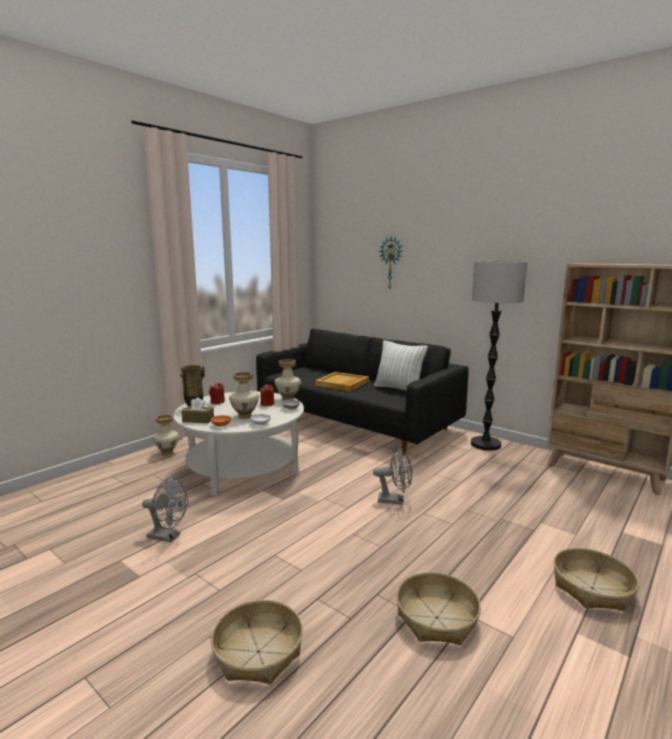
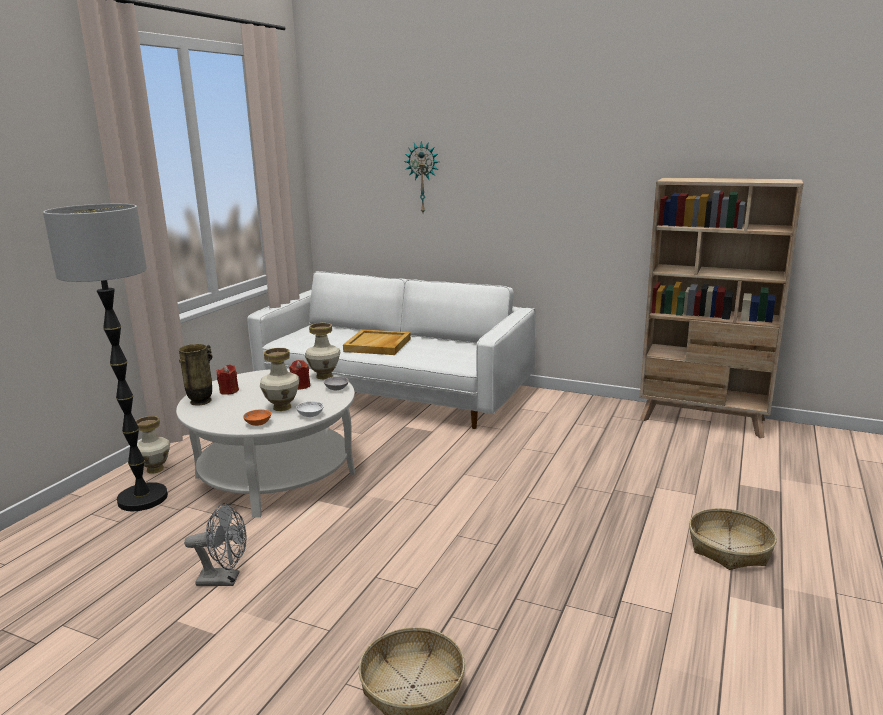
camera: 15 degrees left, 5 degrees up
brown tissue box [182,397,214,423] -> none
black sofa [256,329,469,455] -> white sofa [247,271,535,429]
grey fan [373,449,413,505] -> none
pillow [374,340,428,391] -> none
basket [396,572,481,645] -> none
floor lamp [471,261,527,451] -> floor lamp moved to [43,204,168,511]

